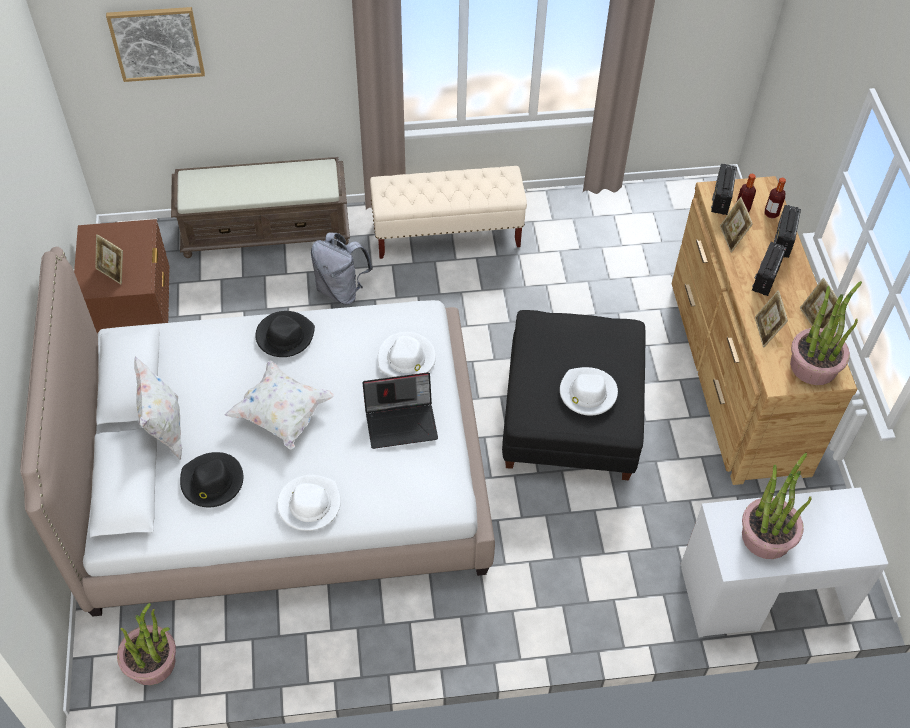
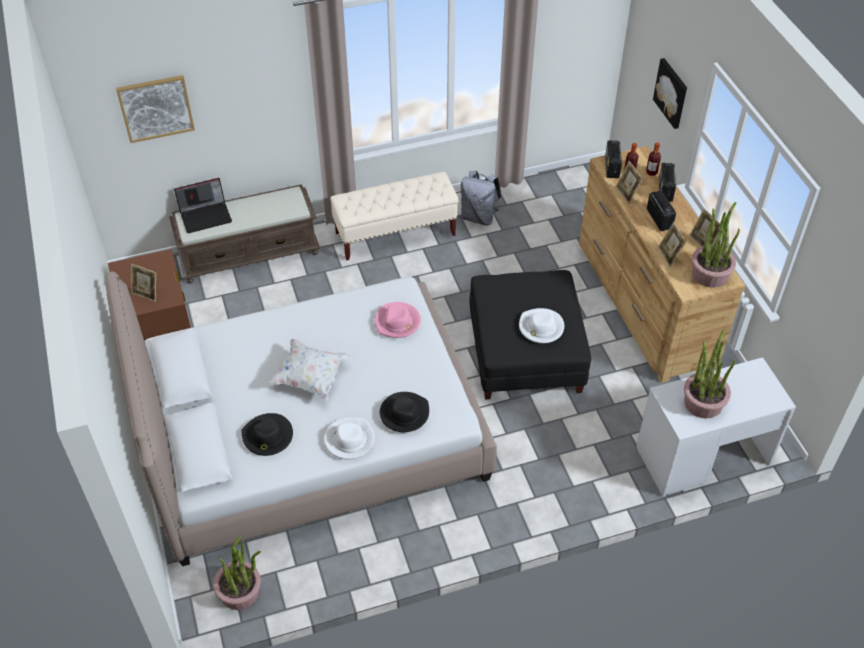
camera: 10 degrees left, 5 degrees down
white pillow [134,357,182,460] -> none
black hat [255,311,315,357] -> black hat moved to [380,392,429,432]
grey backpack [311,232,373,305] -> grey backpack moved to [461,171,501,225]
laptop [362,372,438,449] -> laptop moved to [174,178,232,233]
white hat [378,332,436,377] -> pink hat [375,302,421,338]
radio [752,242,786,296] -> radio turned 150 degrees clockwise [647,191,676,231]
none -> picture [653,58,687,129]

